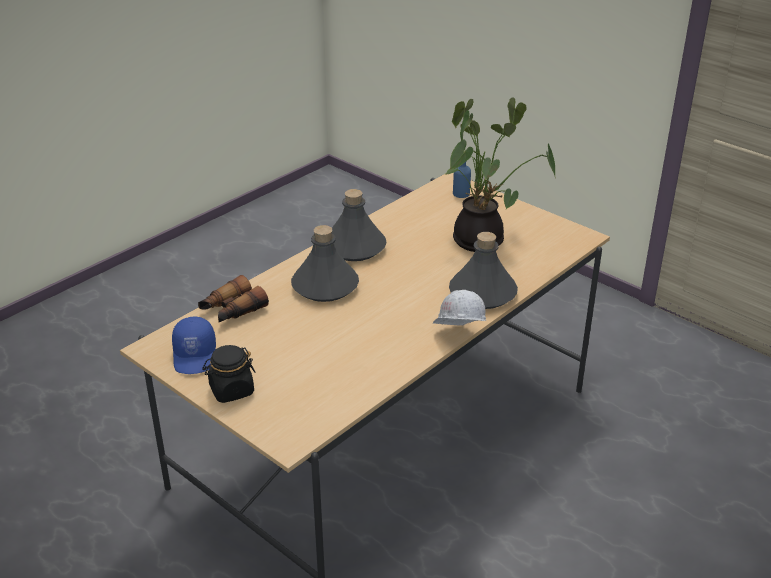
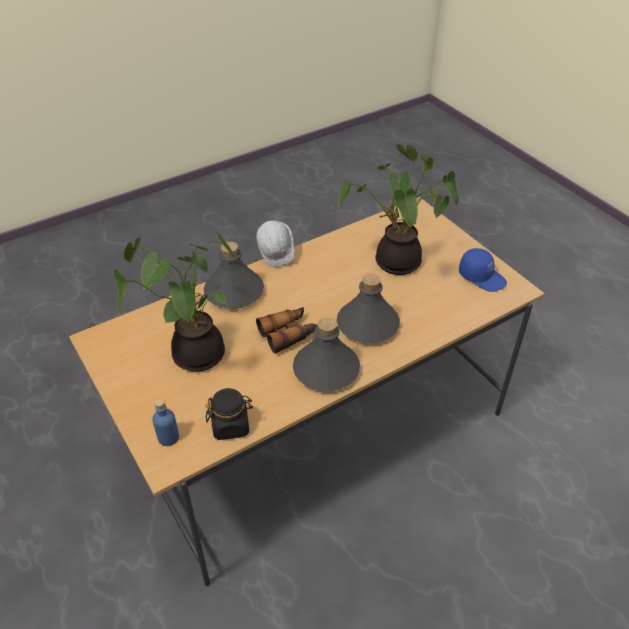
camera: 165 degrees left, 10 degrees up
blue cap [172,317,216,374] -> blue cap turned 120 degrees clockwise [459,248,507,292]
binoculars [198,275,269,322] -> binoculars moved to [256,307,317,354]
black jar [202,345,256,403] -> black jar moved to [205,388,253,440]
none -> potted plant [338,144,459,275]

